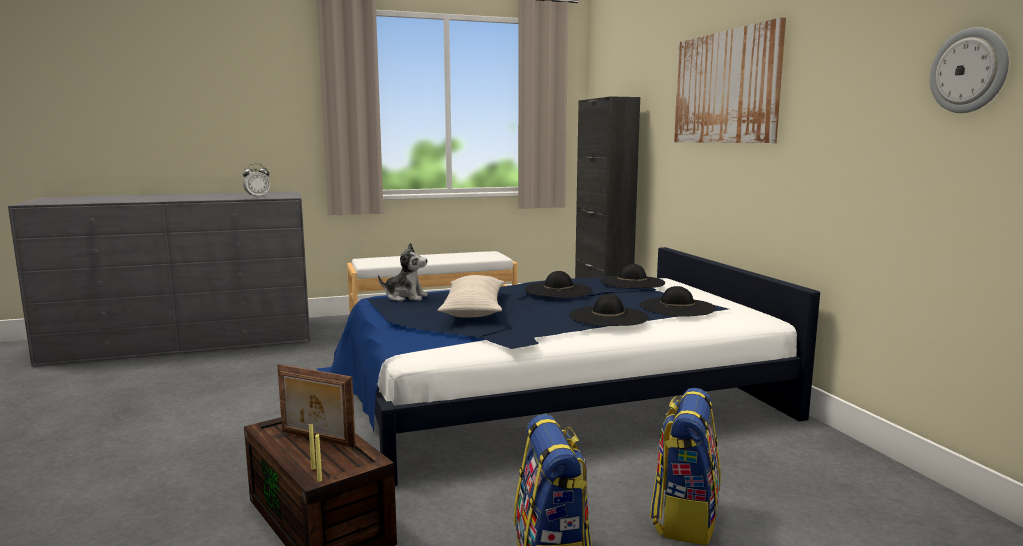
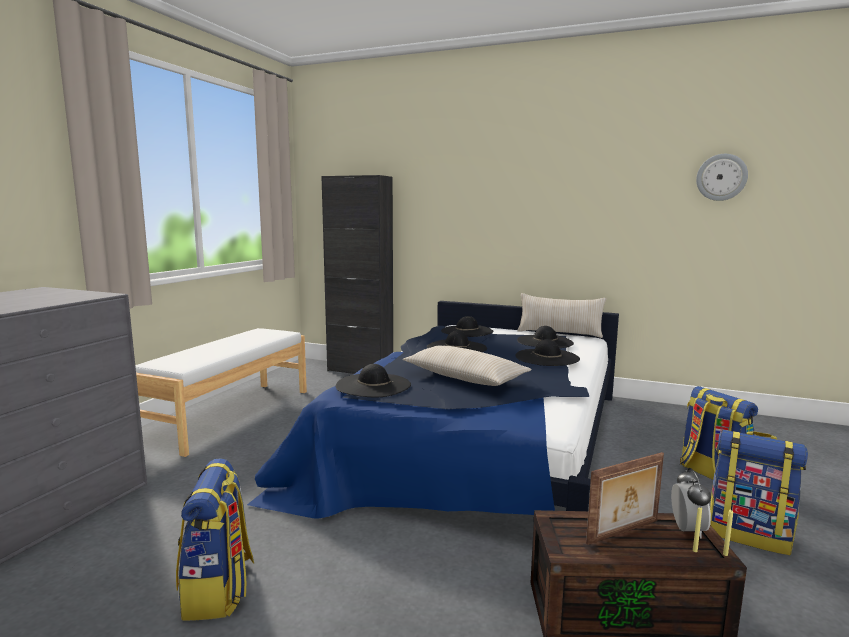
camera: 50 degrees left, 0 degrees up
alarm clock [243,163,270,198] -> alarm clock moved to [671,468,711,538]
plush toy [378,243,428,301] -> black hat [336,364,411,397]
picture [674,17,786,143] -> none
none -> backpack [176,458,254,621]
none -> beige pillow [517,293,606,338]

